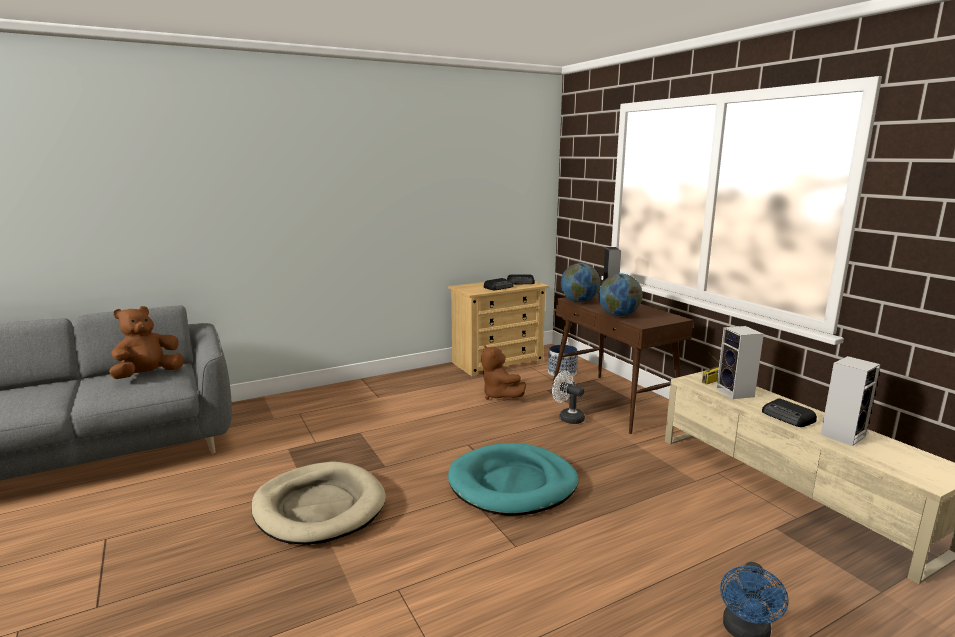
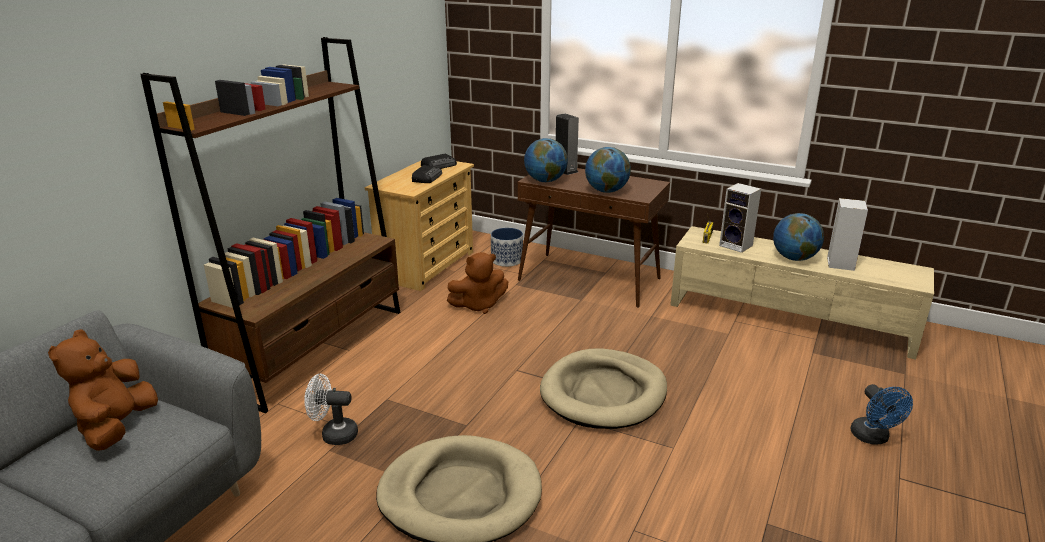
camera: 35 degrees left, 10 degrees up
turquoise dog bed [448,443,578,516] -> beige dog bed [540,348,667,429]
brown plush toy [481,345,526,400] -> brown plush toy turned 45 degrees counterclockwise [447,252,508,314]
white fan [552,371,585,424] -> white fan moved to [304,374,358,445]
radio [762,398,817,427] -> globe [773,213,824,261]
none -> brown bookcase [140,37,400,413]

